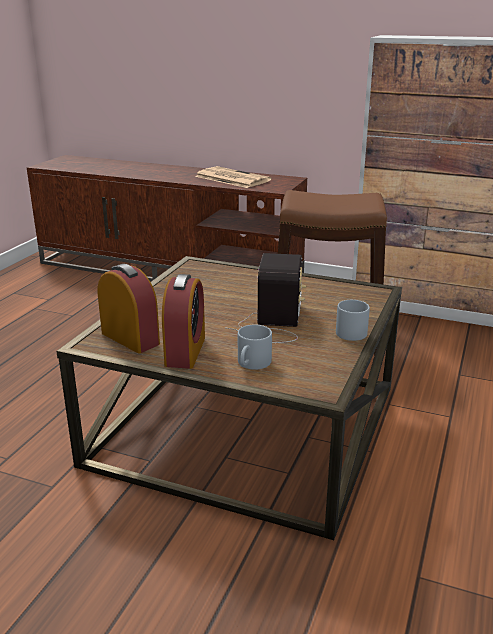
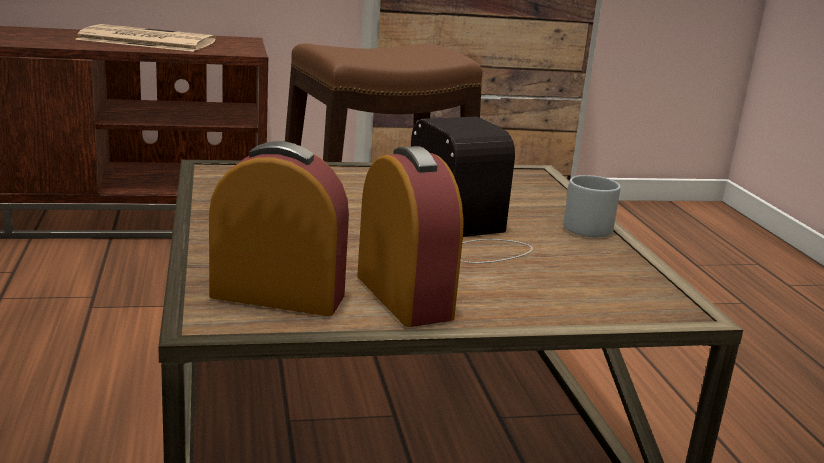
camera: 35 degrees left, 5 degrees down
grey mug [238,325,272,370] -> none

